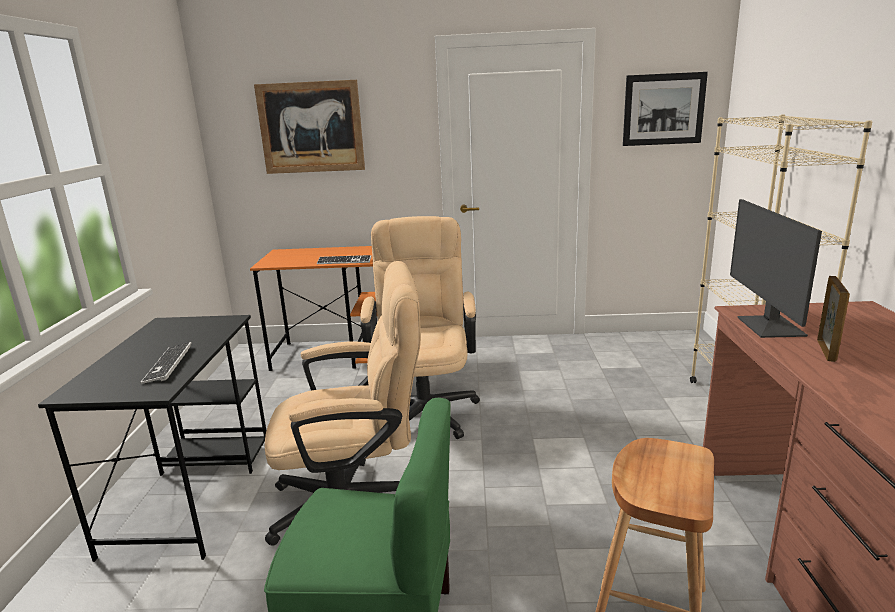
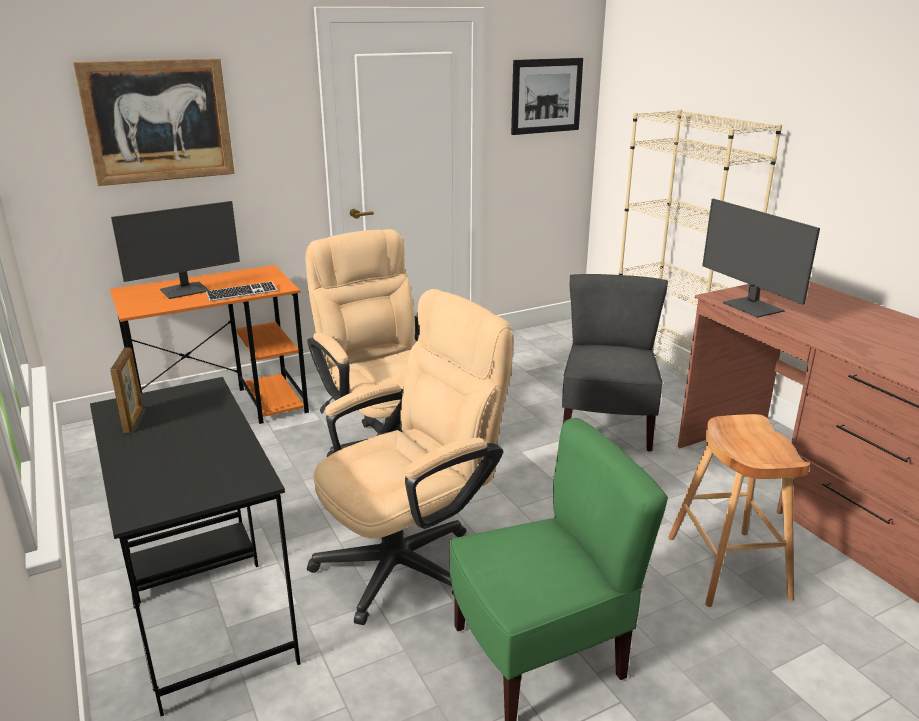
camera: 30 degrees left, 5 degrees up
keyboard [140,342,192,384] -> none
picture frame [817,276,850,362] -> picture frame moved to [110,348,143,433]
none -> monitor [111,201,240,299]
none -> grey chair [562,274,668,452]

